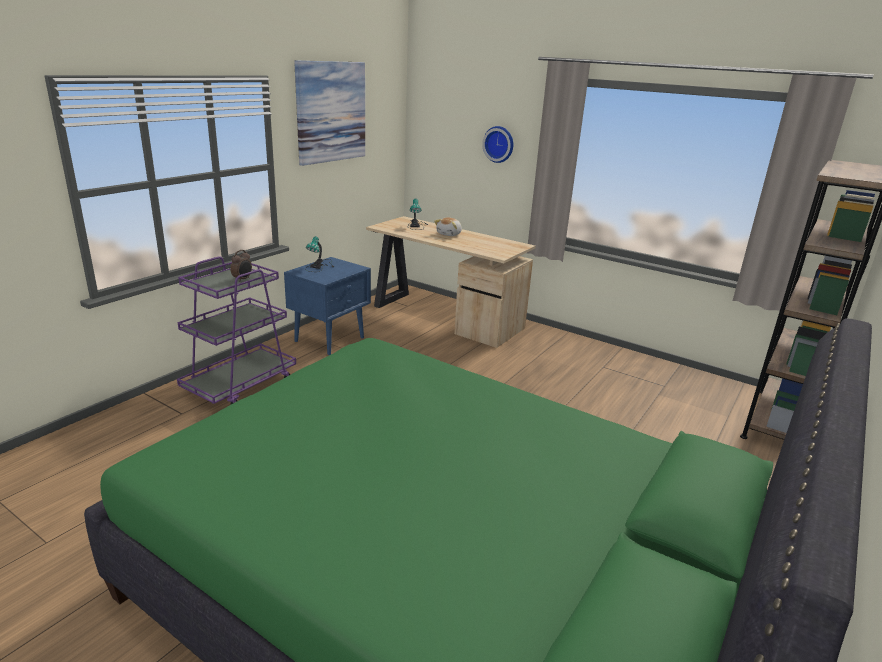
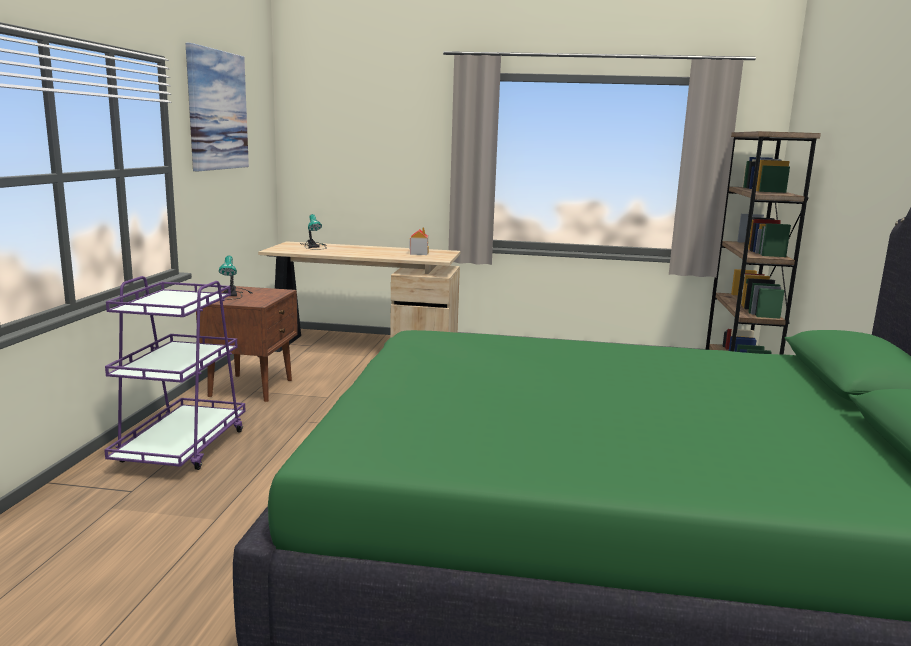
camera: 25 degrees left, 10 degrees down
alarm clock [230,250,252,282] -> none
blue nightstand [284,257,371,355] -> brown nightstand [196,286,298,402]
plush toy [434,217,462,236] -> none
wall clock [482,126,513,163] -> none
none -> toy house [409,227,429,255]

